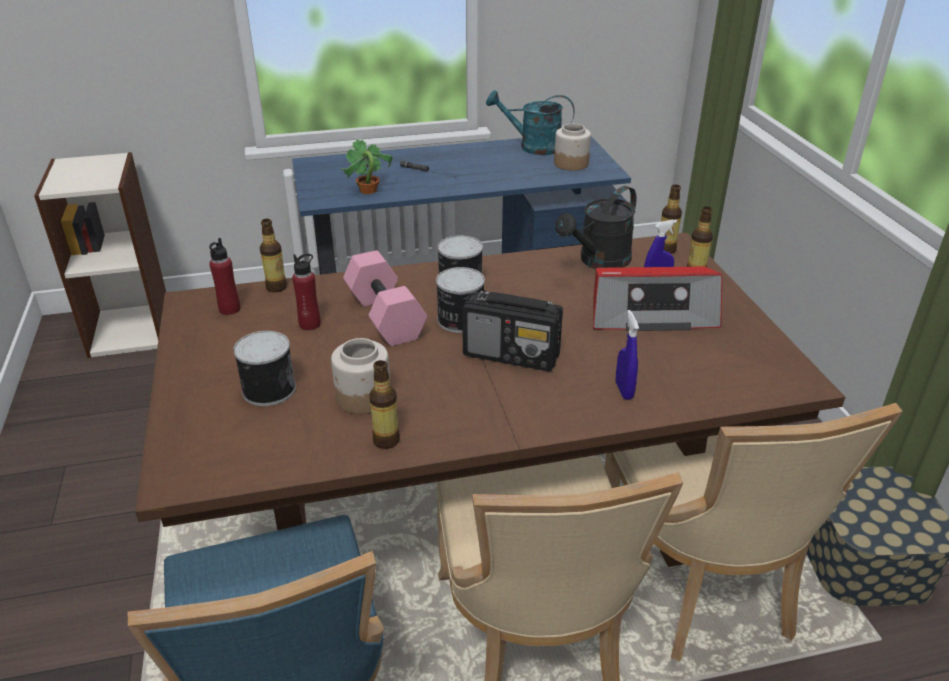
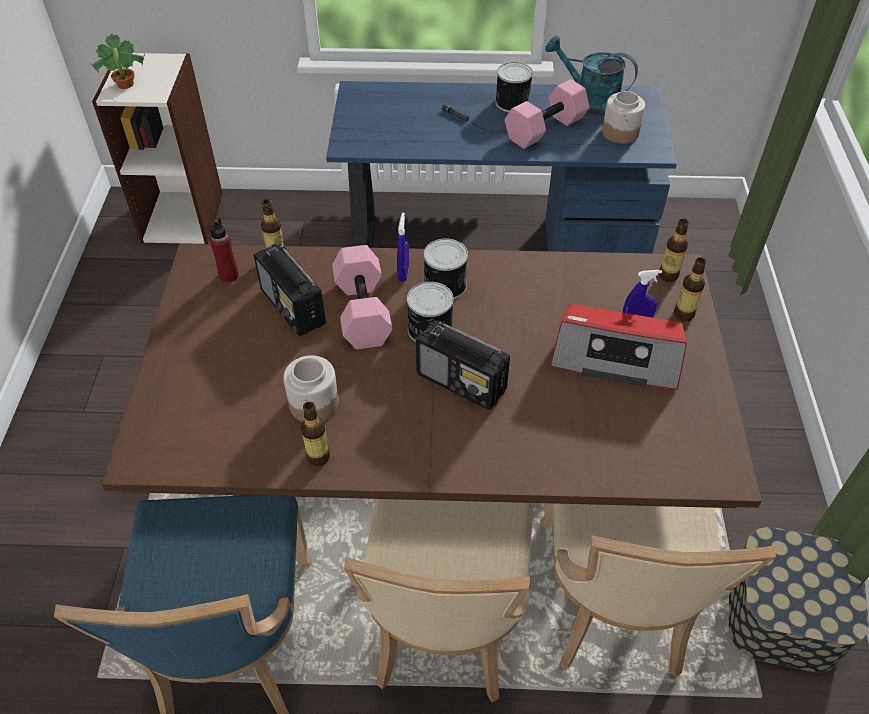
camera: 15 degrees right, 15 degrees up
can [233,331,296,406] -> can moved to [495,62,533,112]
red bottle [292,254,321,331] -> radio [253,244,326,336]
potted plant [340,139,393,194] -> potted plant moved to [90,33,145,89]
black watering can [555,186,636,269] -> none
blue spray bottle [616,310,639,400] -> blue spray bottle moved to [397,212,409,282]
none -> pink dumbbell [505,79,589,149]

